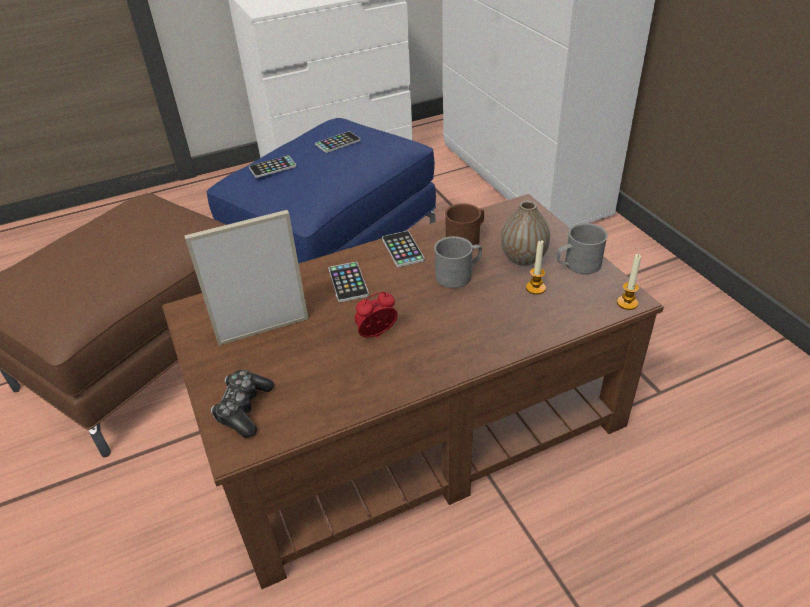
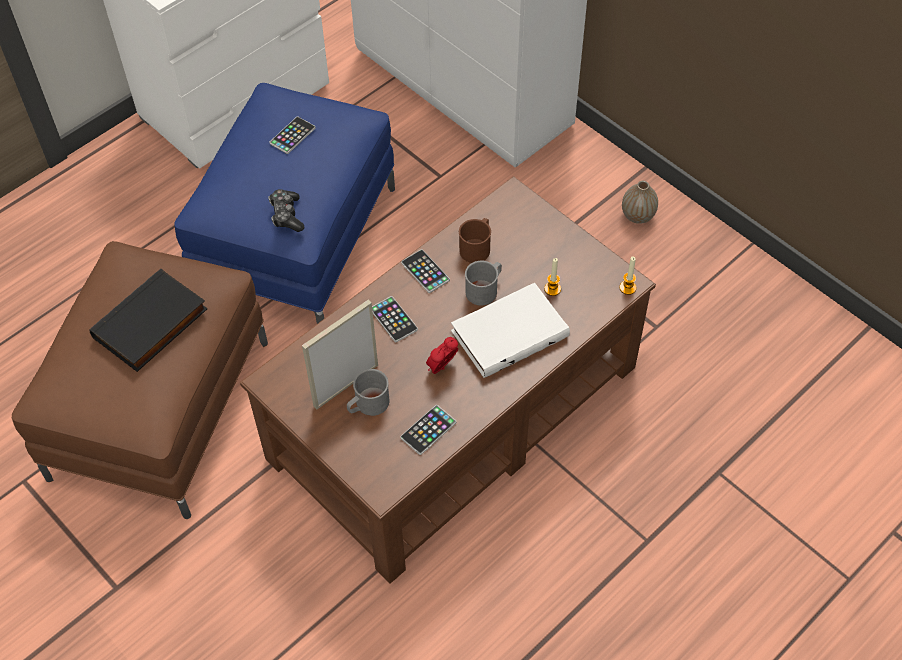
camera: 20 degrees left, 15 degrees up
game controller [211,370,274,438] -> game controller moved to [268,189,304,232]
phone [249,155,296,178] -> phone moved to [400,405,456,455]
vase [501,201,550,266] -> vase moved to [622,181,658,224]
grey mug [556,223,608,274] -> grey mug moved to [347,369,389,416]
none -> black book [89,269,208,372]
none -> white book [451,283,570,378]

